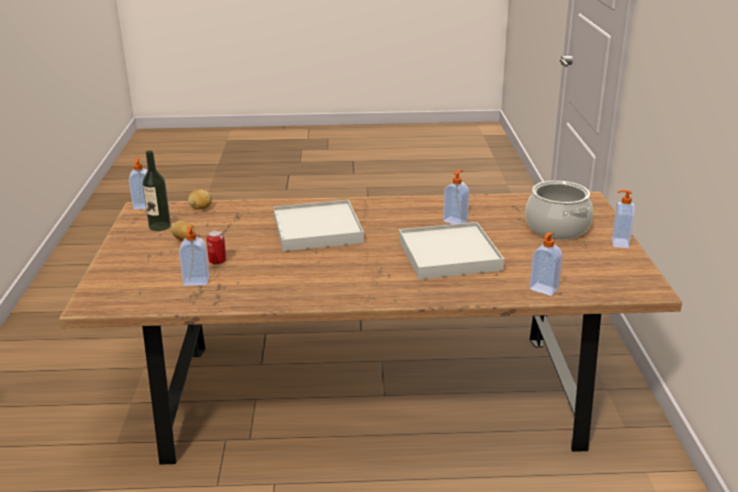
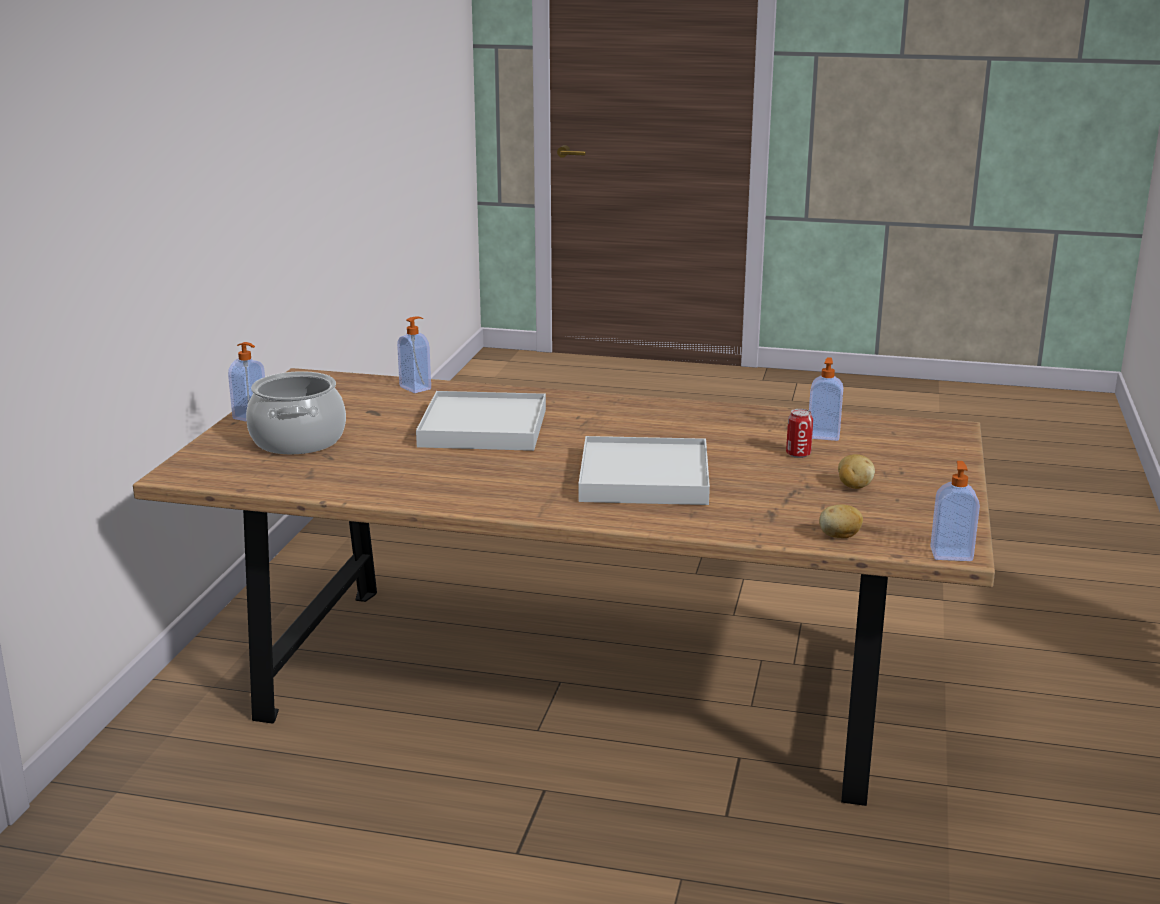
camera: 165 degrees left, 5 degrees down
bottle [142,150,171,231] -> none
soap dispenser [443,170,470,224] -> none

